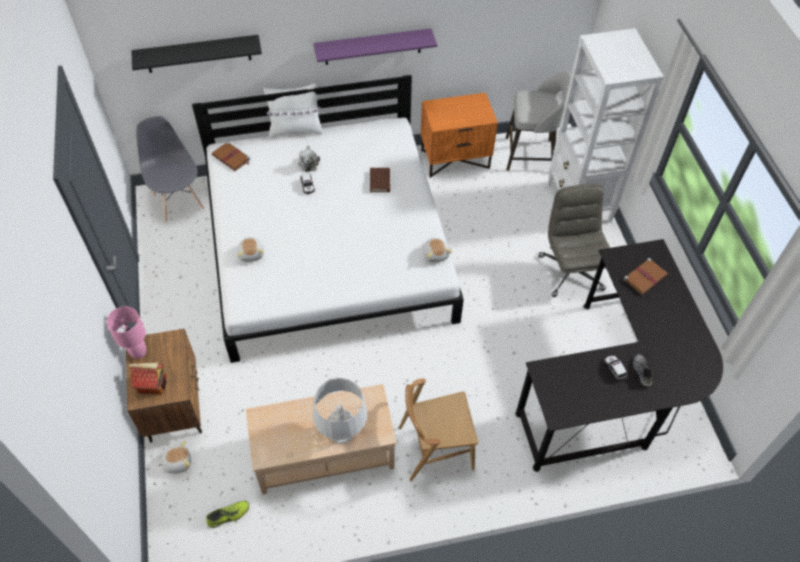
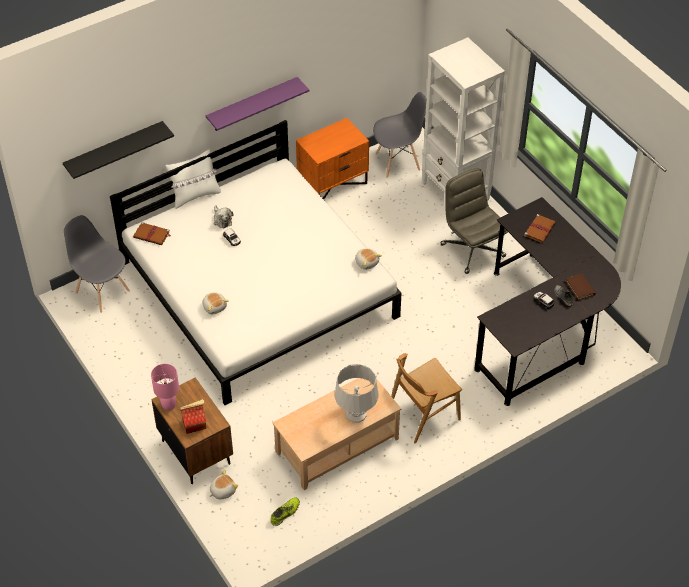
camera: 20 degrees left, 5 degrees down
brown book [370,168,390,192] -> brown book moved to [566,274,596,301]
grey stool [506,71,572,171] -> grey chair [373,92,426,178]

